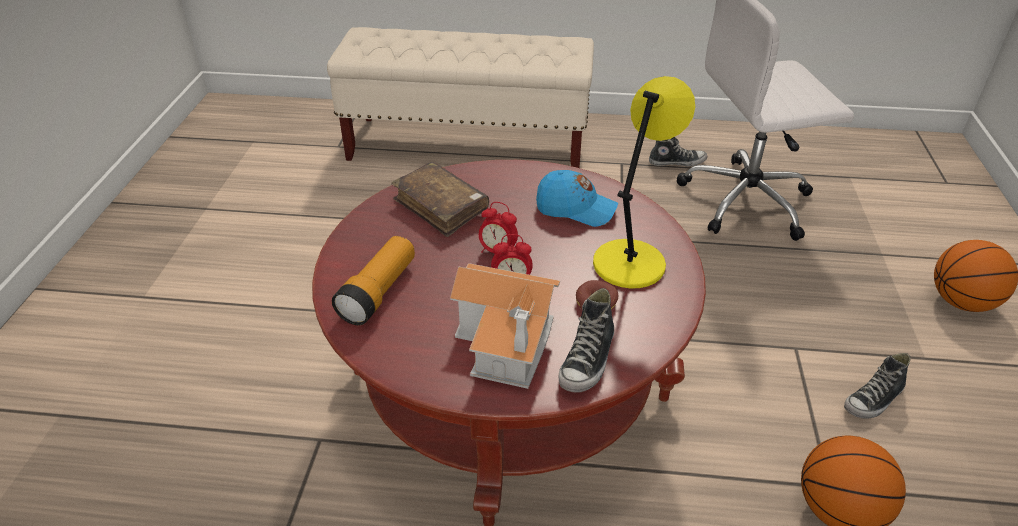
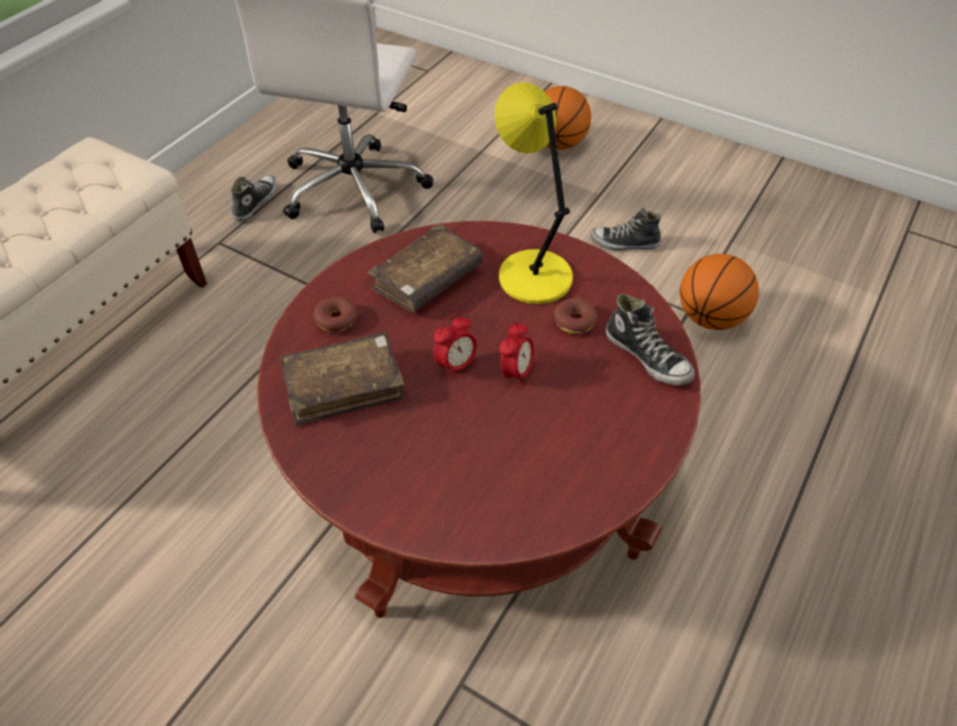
camera: 65 degrees left, 10 degrees up
flashlight [332,236,415,325] -> none
toy house [450,263,560,389] -> none
blue cap [536,170,618,227] -> brown book [368,224,483,312]
shoe [844,353,910,418] -> shoe turned 105 degrees clockwise [590,208,661,251]
none -> donut [314,297,357,333]

